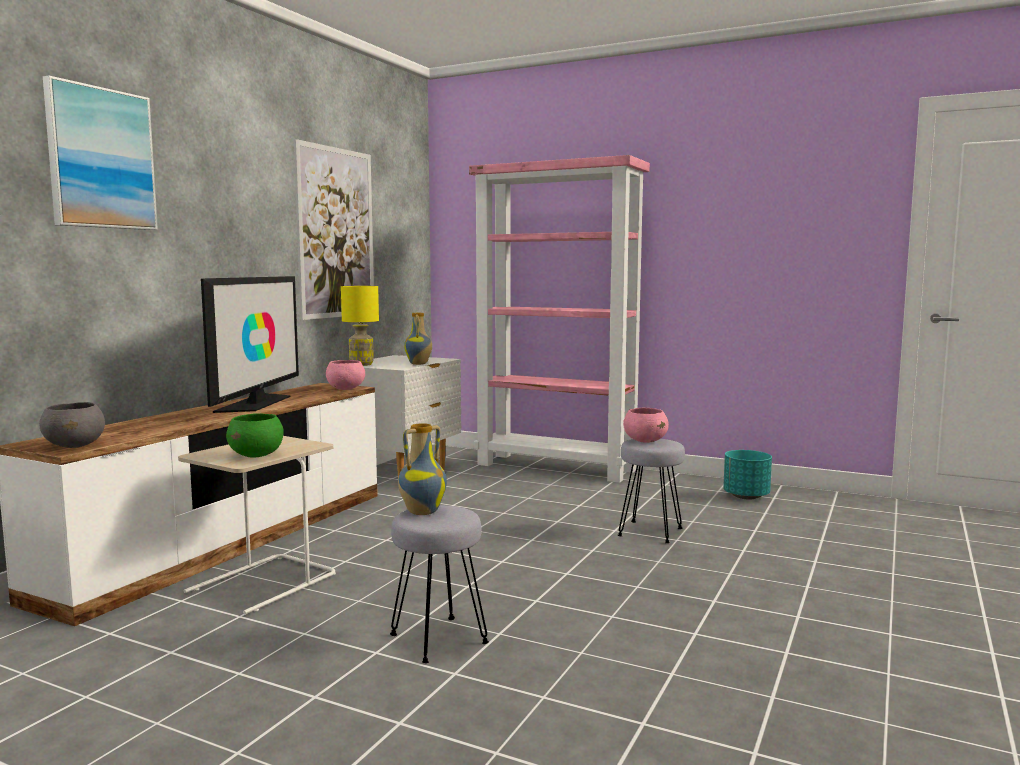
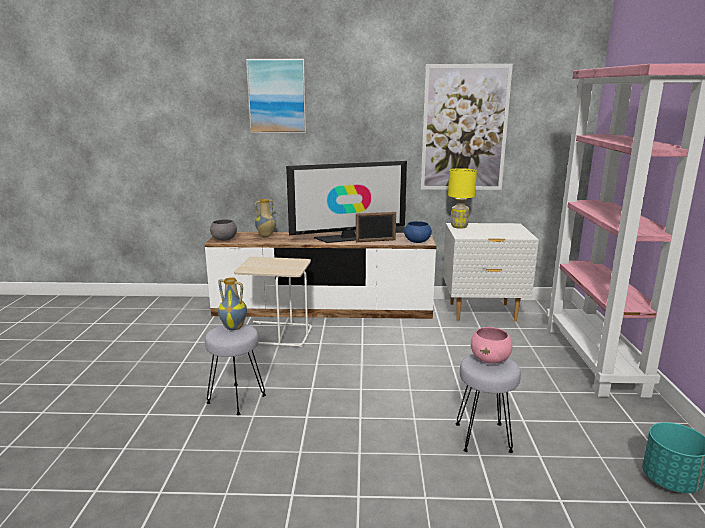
camera: 65 degrees right, 10 degrees up
green bowl [226,413,284,458] -> none
pink bowl [326,360,365,390] -> blue bowl [404,221,432,243]
vase [404,313,432,365] -> vase moved to [255,199,276,237]
none -> picture frame [356,212,396,242]

